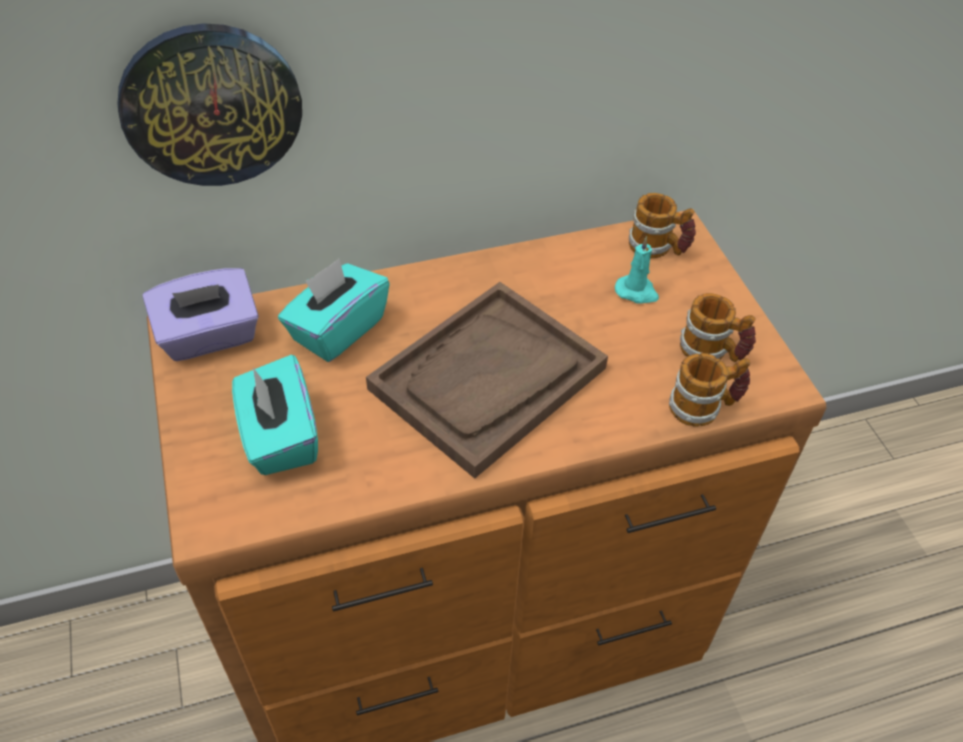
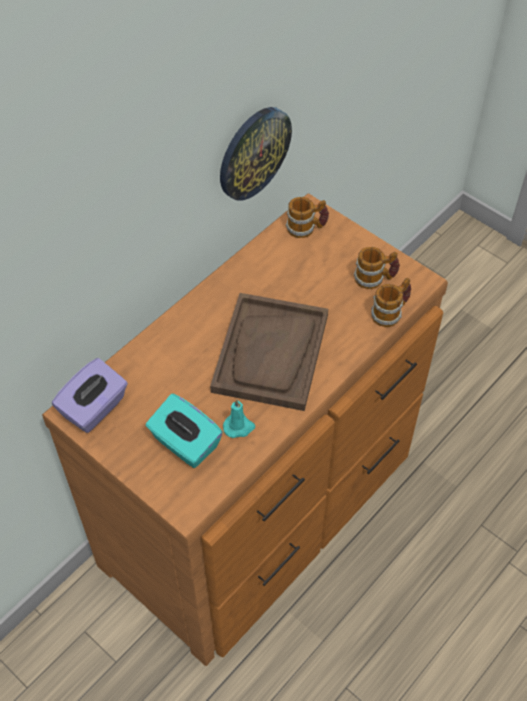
camera: 30 degrees left, 5 degrees up
wall clock [117,23,302,186] -> wall clock moved to [220,107,292,201]
turquoise tissue box [278,259,390,362] -> none
turquoise candle [615,236,659,304] -> turquoise candle moved to [223,399,255,438]

